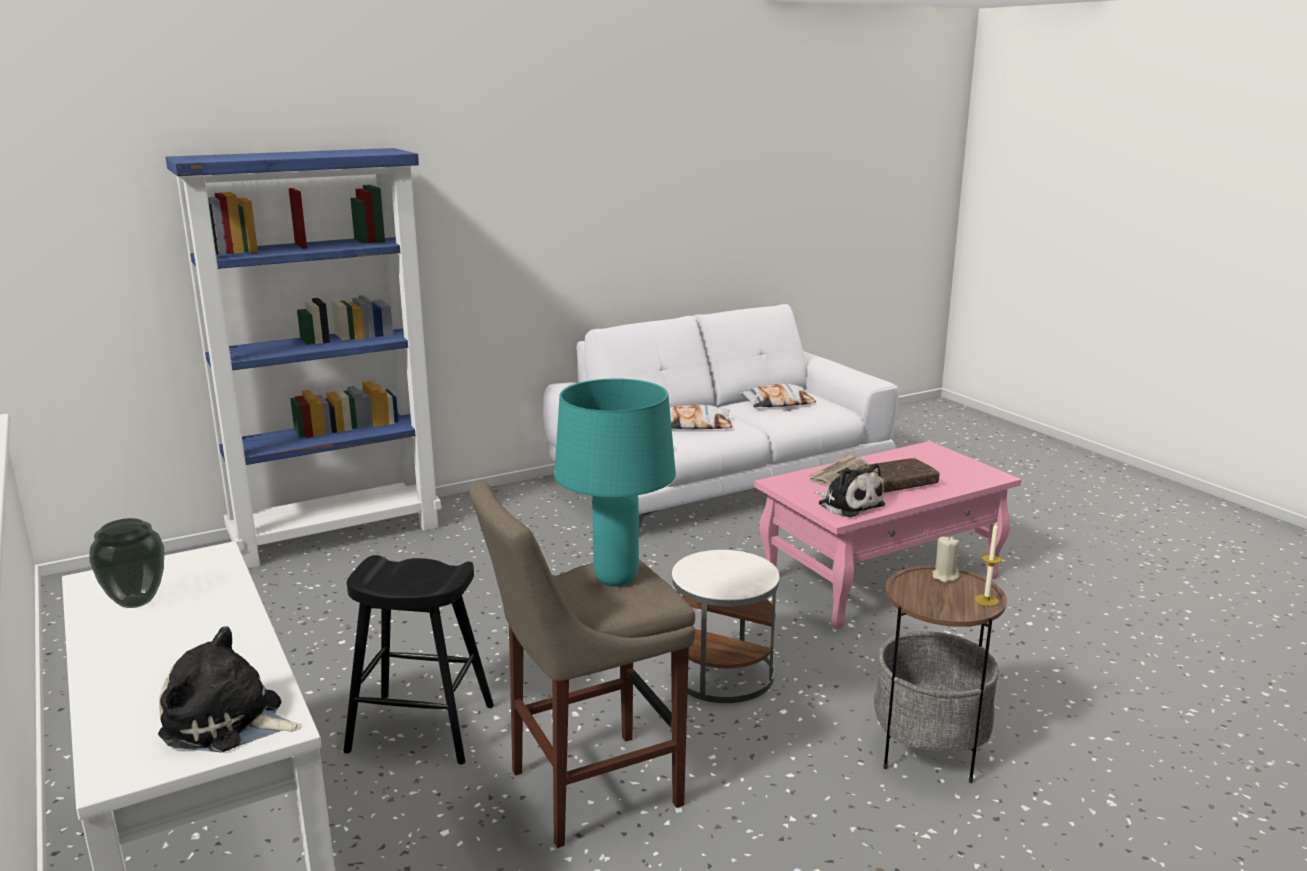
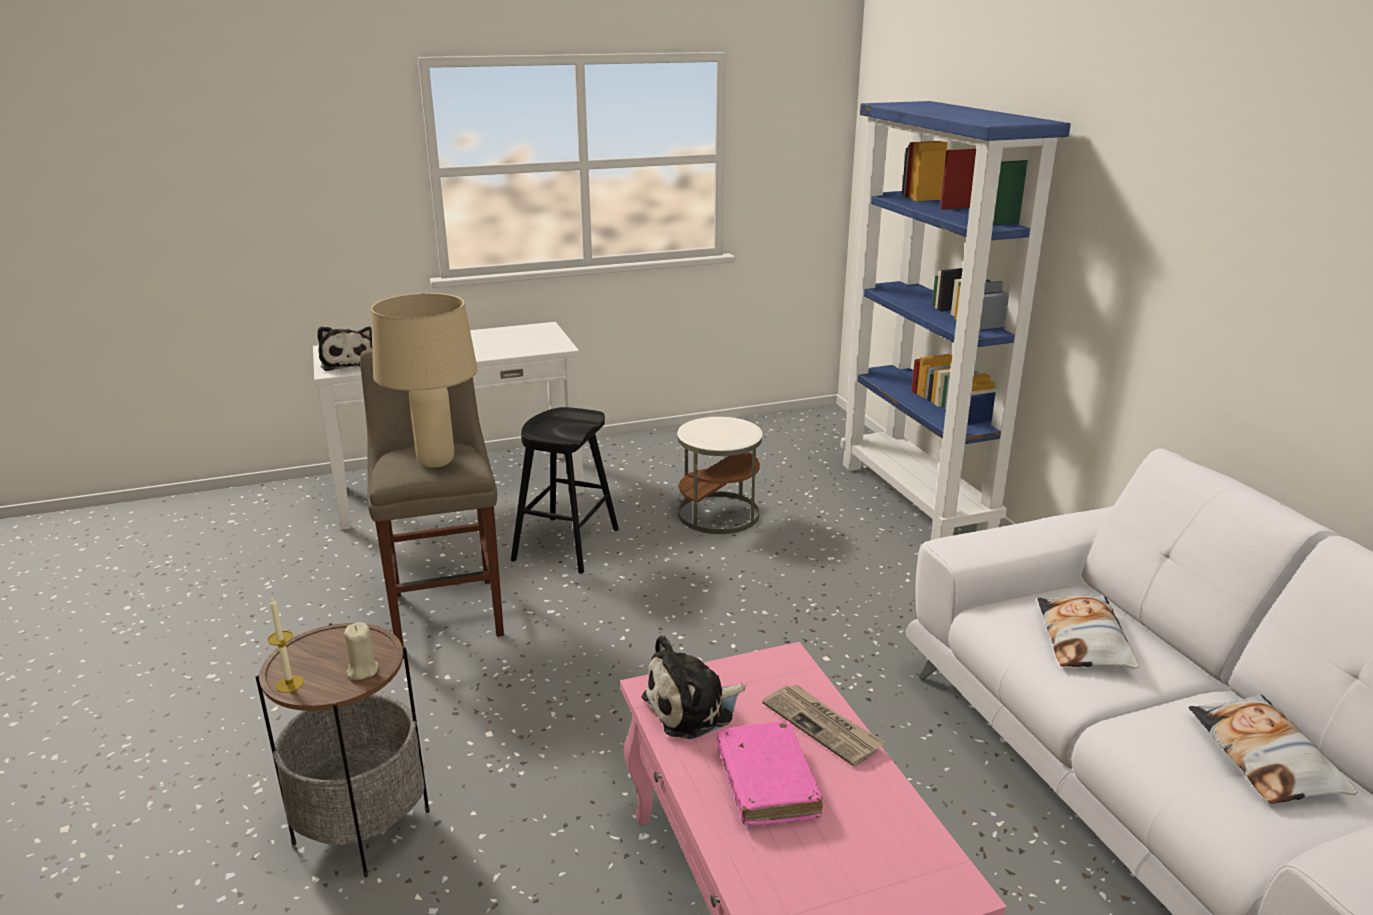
camera: 100 degrees right, 5 degrees up
vase [89,518,164,608] -> none
plush toy [158,626,303,752] -> plush toy turned 135 degrees clockwise [317,326,372,371]
turquoise table lamp [554,378,676,586] -> beige table lamp [371,293,478,468]
white side table [672,550,779,703] -> white side table moved to [677,417,763,534]
brown book [858,458,940,493] -> pink book [716,721,823,825]

